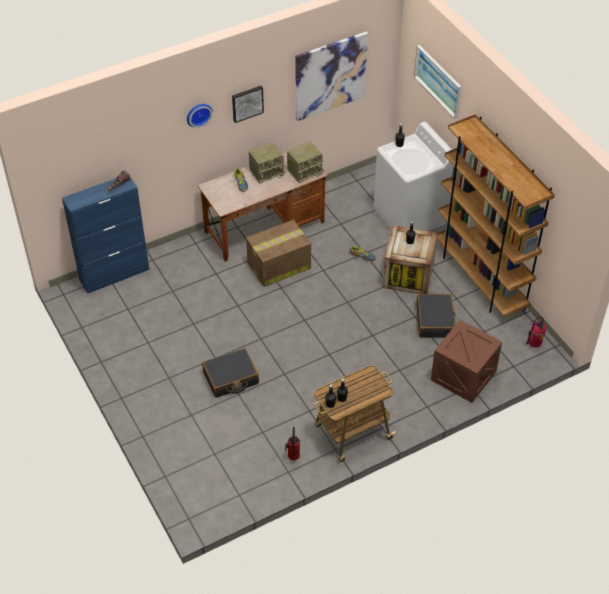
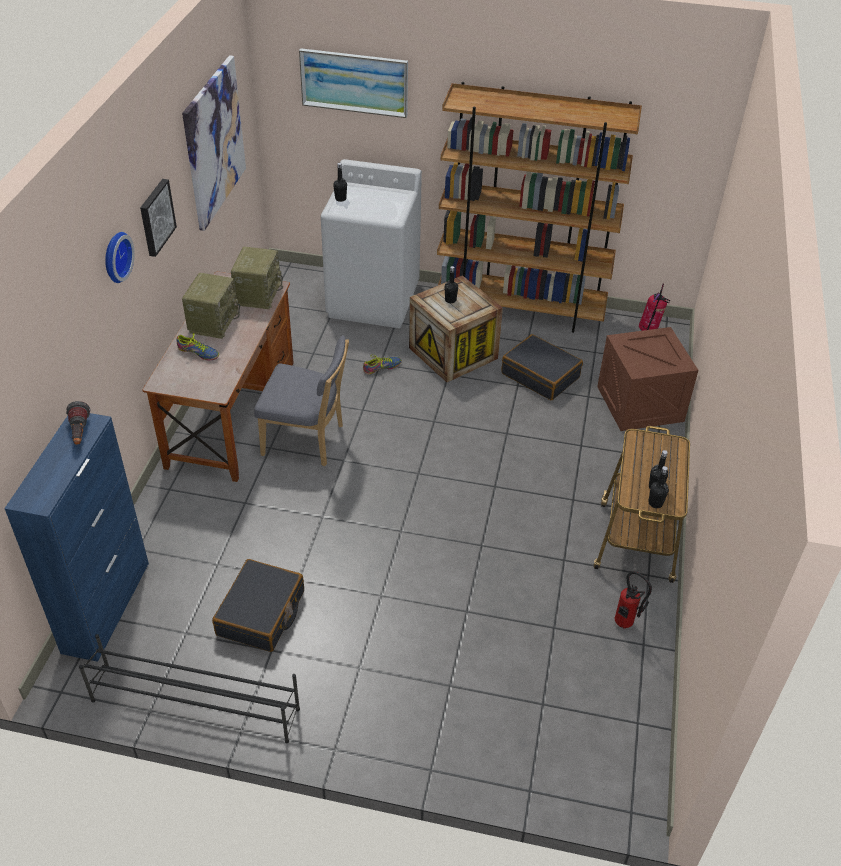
camera: 50 degrees left, 5 degrees down
black suitcase [202,348,259,398] -> black suitcase moved to [212,559,304,652]
cardboard box [246,220,311,287] -> grey chair [254,335,349,467]
none -> black shoe rack [79,634,300,744]

